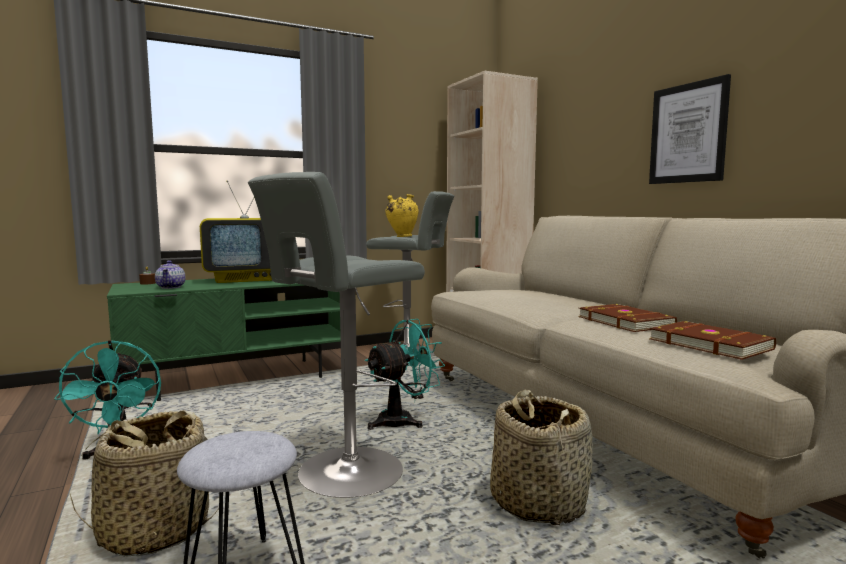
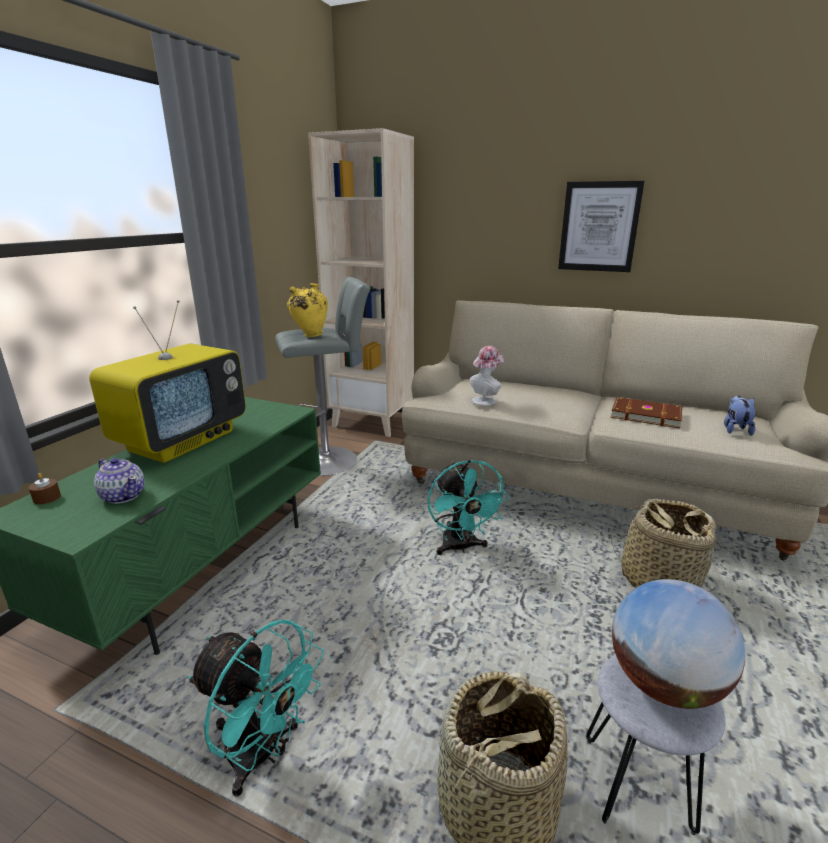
camera: 40 degrees left, 15 degrees up
grey stool [248,172,425,498] -> none
turquoise fan [365,319,445,430] -> turquoise fan turned 150 degrees clockwise [427,459,510,555]
brown book [649,321,776,360] -> plush toy [724,396,756,436]
none -> hat [470,346,504,406]
none -> globe [612,579,745,709]

